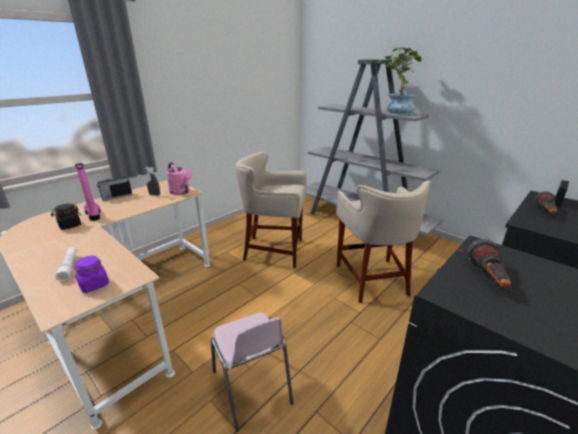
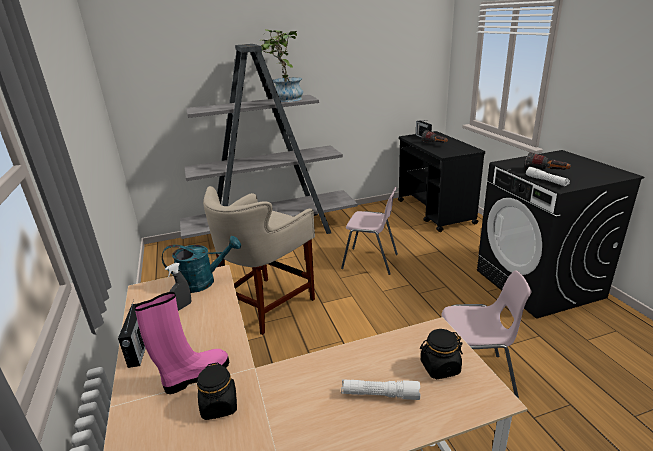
camera: 60 degrees left, 0 degrees up
pink boot [75,163,101,221] -> pink boot turned 150 degrees clockwise [134,292,229,394]
purple jar [75,256,109,293] -> black jar [420,329,463,379]
pink watering can [166,162,192,195] -> turquoise watering can [162,236,241,293]
beige stool [336,181,431,303] -> pink chair [341,187,398,275]
none -> white flashlight [526,167,570,186]

